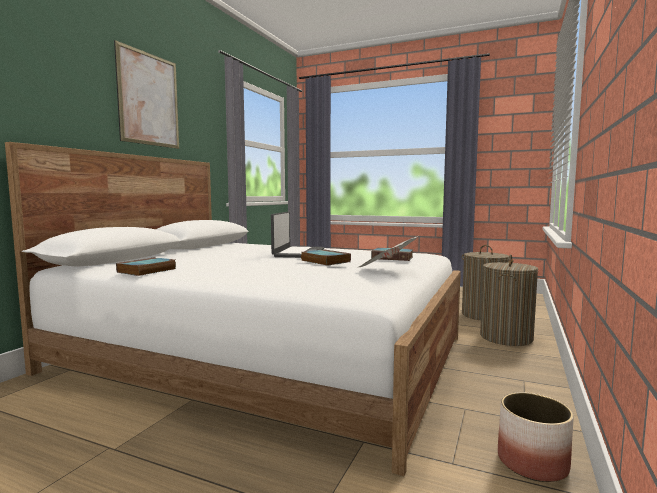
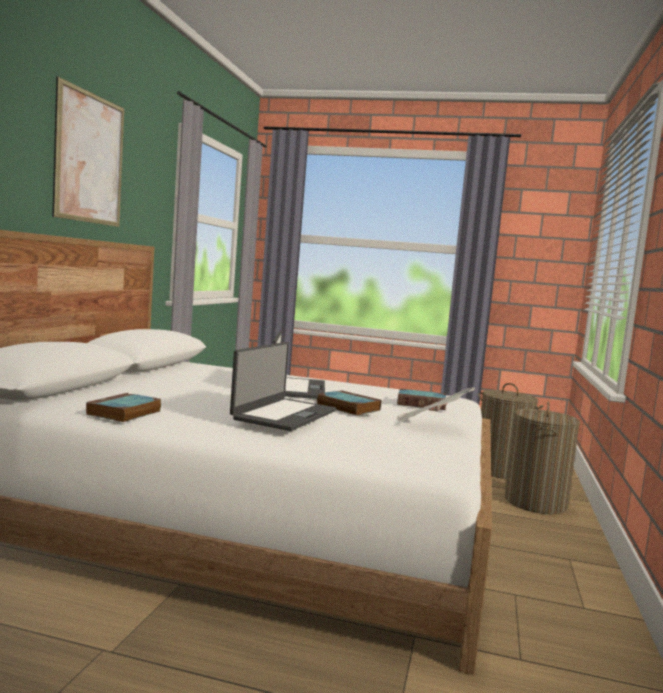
camera: 10 degrees left, 0 degrees up
planter [498,392,574,482] -> none
none -> laptop [230,342,336,431]

